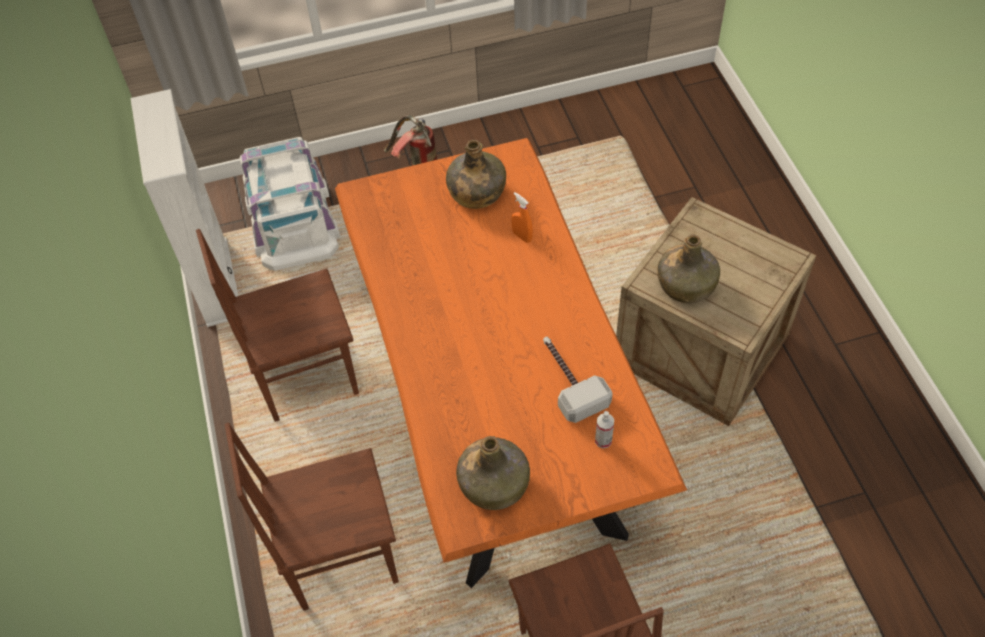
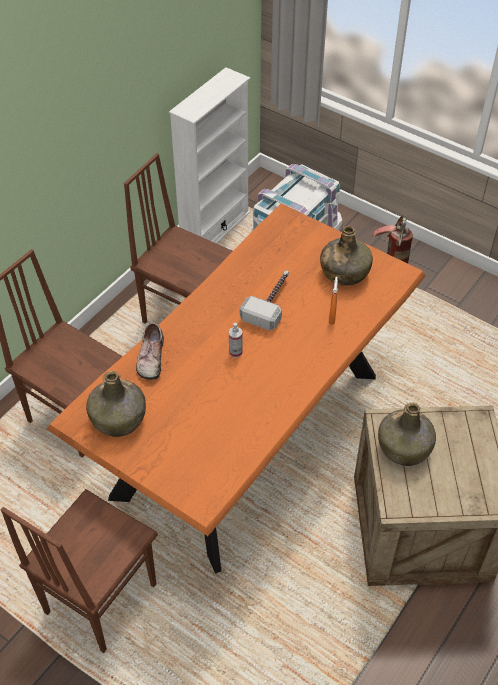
camera: 50 degrees right, 5 degrees down
hammer [543,337,613,423] -> hammer moved to [240,270,289,331]
spray bottle [595,411,614,448] -> spray bottle moved to [229,323,243,358]
none -> shoe [136,323,164,380]

